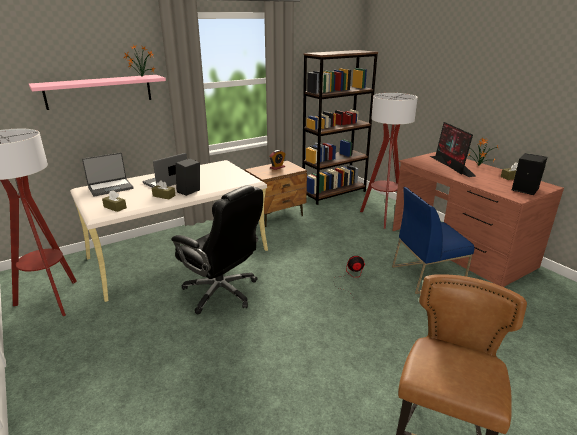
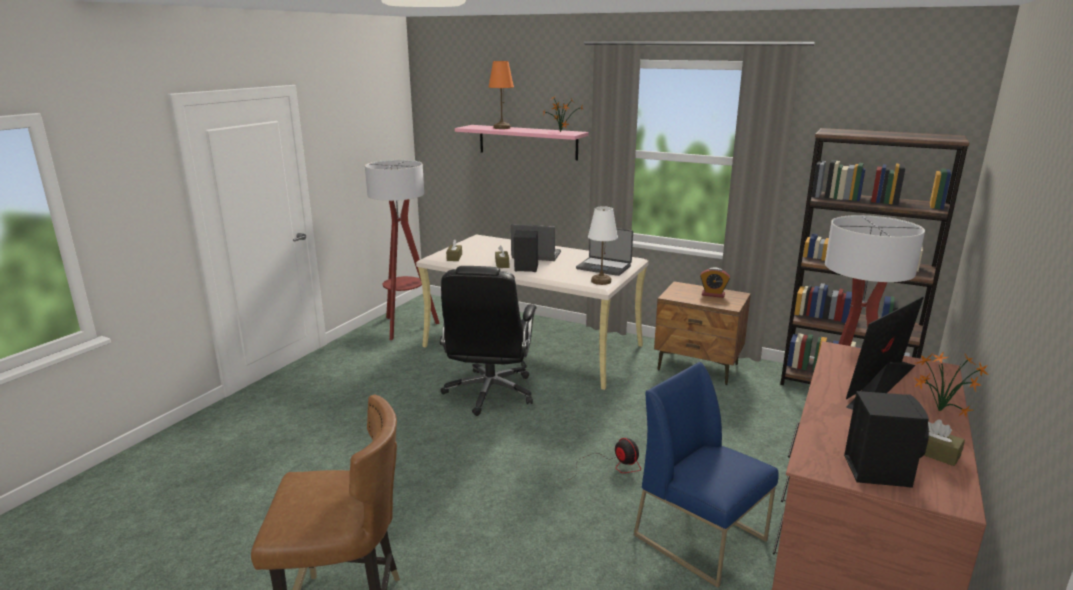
camera: 60 degrees right, 5 degrees down
laptop [82,153,133,196] -> laptop moved to [576,225,633,276]
none -> orange table lamp [488,61,514,129]
none -> white table lamp [588,206,618,285]

